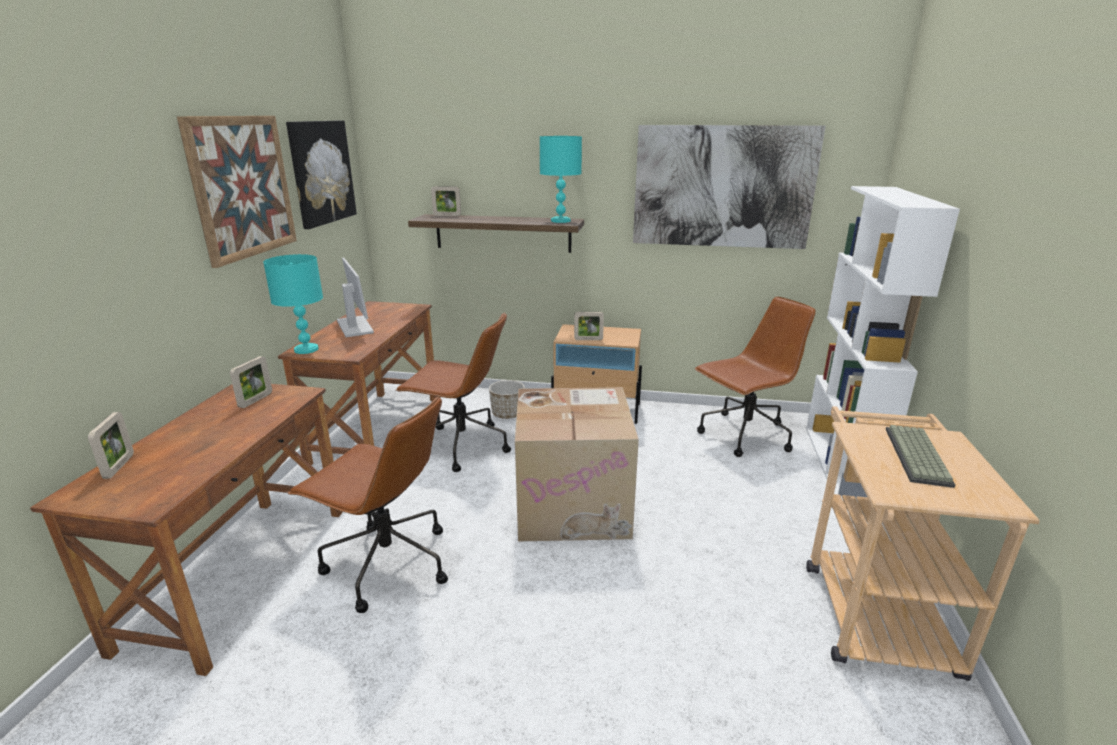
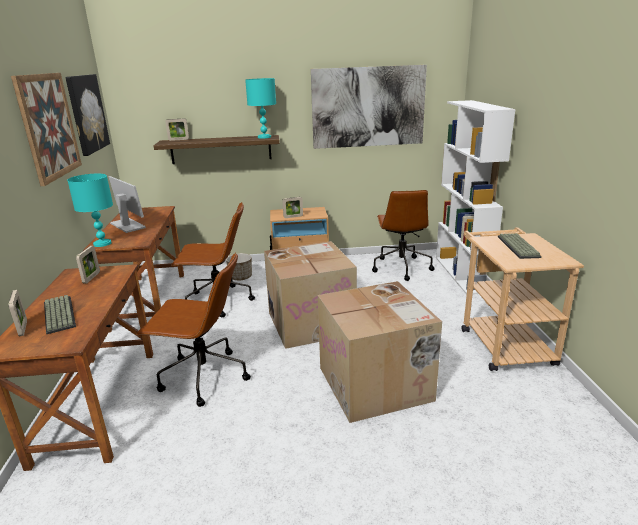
camera: 15 degrees left, 0 degrees up
brown office chair [695,297,816,457] -> brown office chair turned 135 degrees clockwise [372,190,435,281]
none -> keyboard [44,295,76,334]
none -> cardboard box [318,281,442,423]

